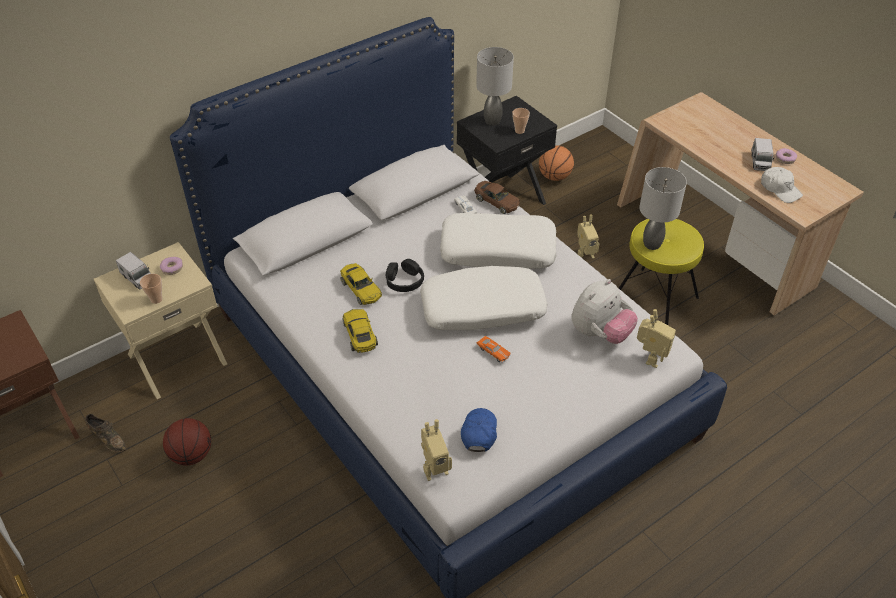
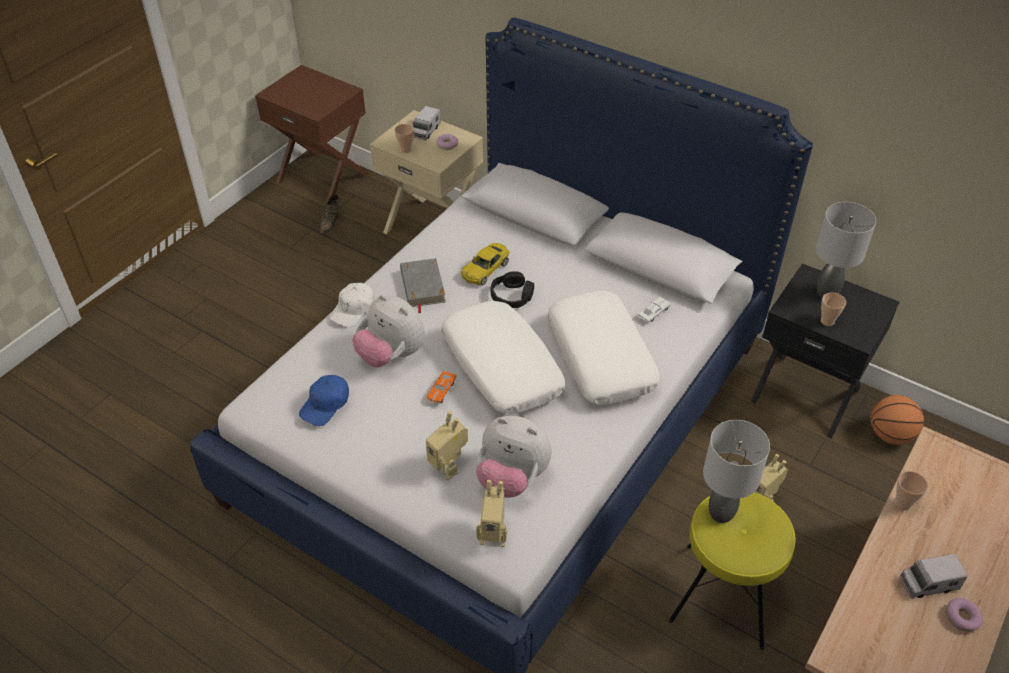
camera: 70 degrees right, 0 degrees up
basketball [163,418,211,466] -> none
yellow toy car [342,309,378,353] -> grey book [400,258,446,313]
toy robot [421,419,452,481] -> toy robot moved to [426,411,468,480]
blue cap [461,408,497,452] -> blue cap turned 135 degrees clockwise [299,375,349,426]
brown toy car [474,181,520,214] -> none
white cap [761,167,803,203] -> white cap moved to [329,283,374,328]
none -> plush toy [352,294,425,367]
none -> cup [895,471,928,511]

